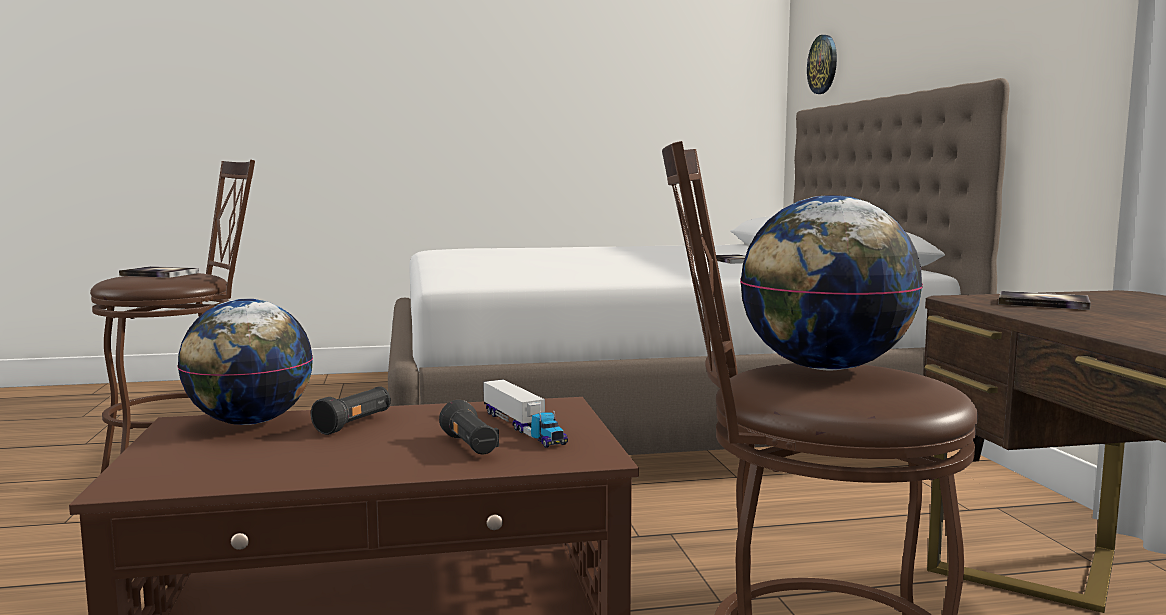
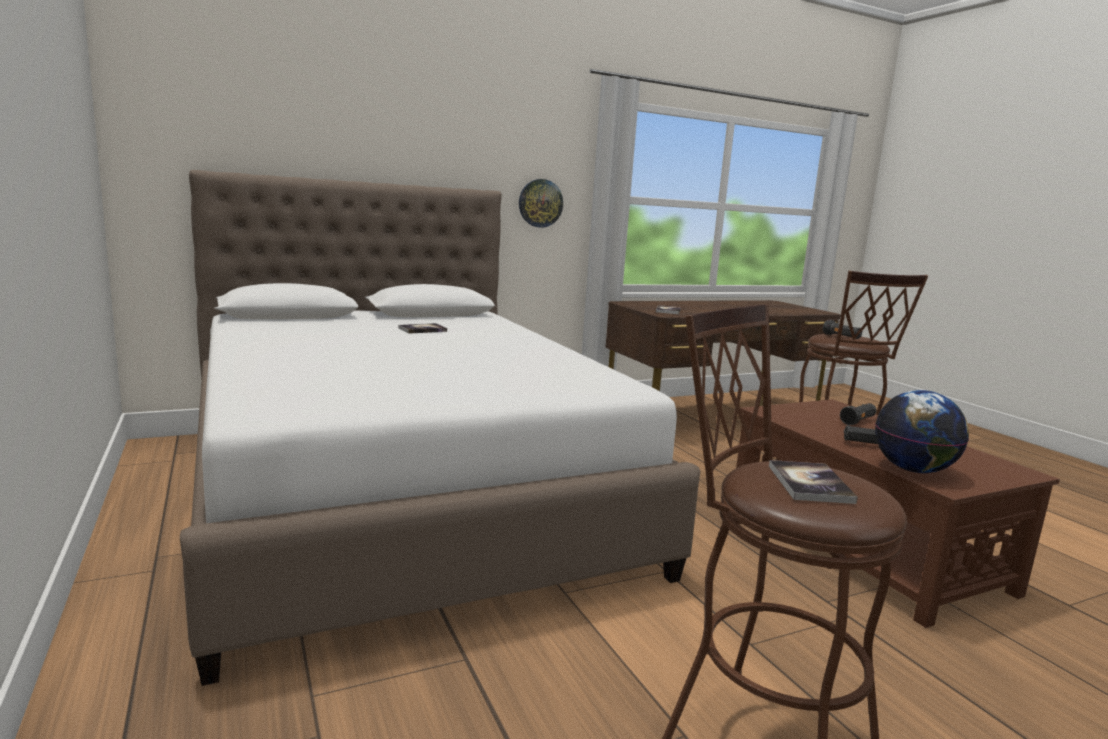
camera: 105 degrees left, 5 degrees up
toy truck [483,380,568,448] -> none
globe [740,195,923,370] -> black flashlight [823,320,863,339]
wall clock [807,35,837,94] -> wall clock moved to [519,179,563,228]

